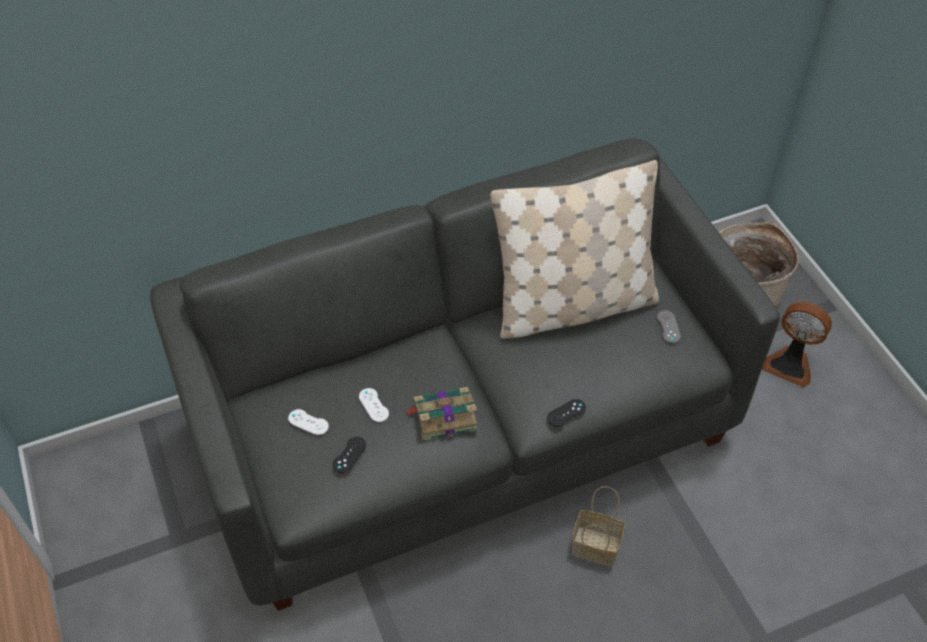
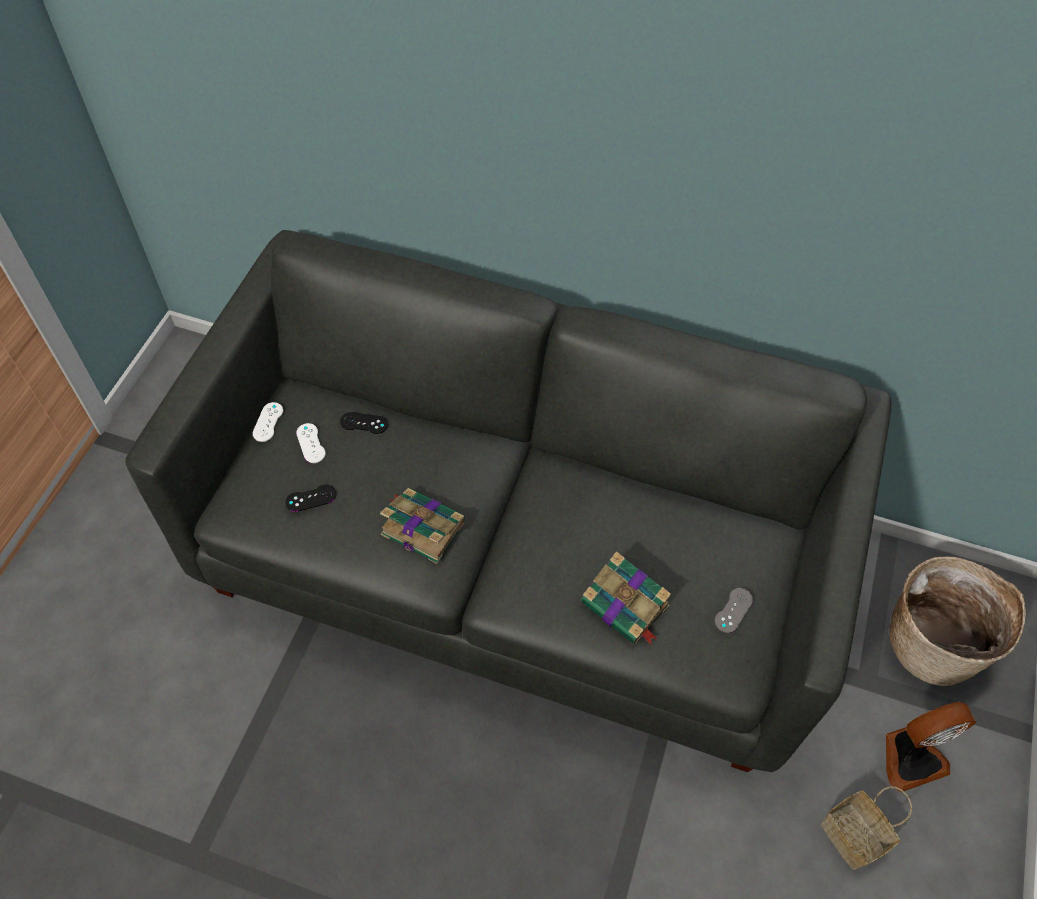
camera: 40 degrees right, 5 degrees up
white game controller [359,388,389,422] -> white game controller moved to [252,402,283,442]
beige pillow [490,160,659,339] -> none
black game controller [547,399,586,427] -> black game controller moved to [340,412,388,434]
basket [572,486,625,566] -> basket moved to [821,786,912,870]
fan [762,302,832,387] -> fan turned 90 degrees counterclockwise [886,702,976,792]
none -> book [581,551,671,645]

